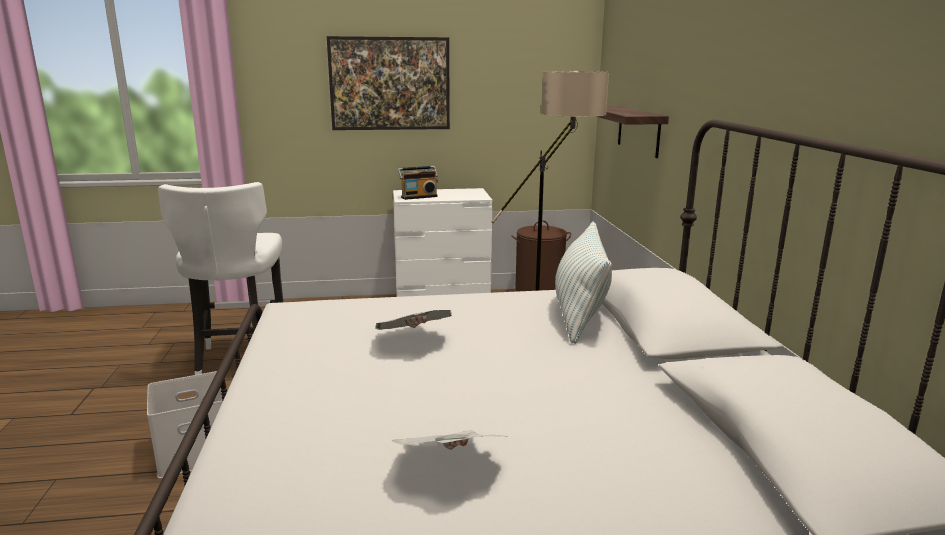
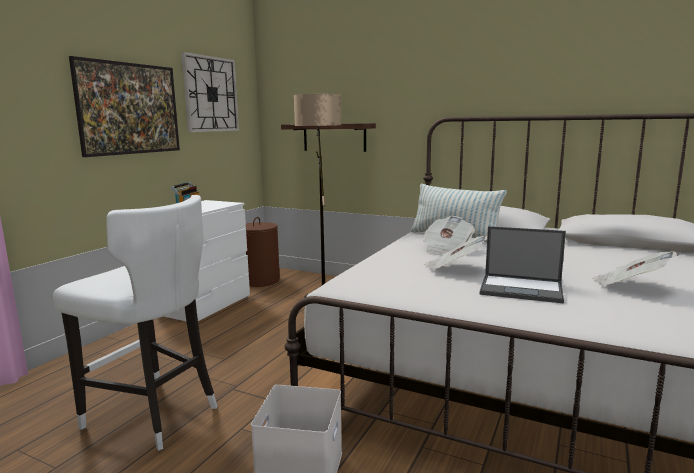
camera: 55 degrees left, 5 degrees down
none -> wall clock [181,52,239,132]
none -> newspaper [423,216,475,255]
none -> laptop [480,226,566,303]

